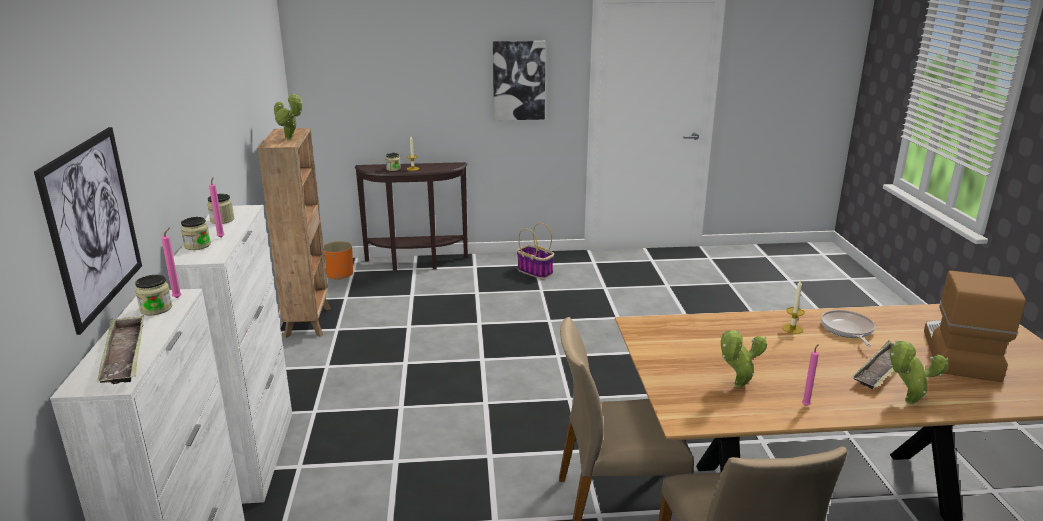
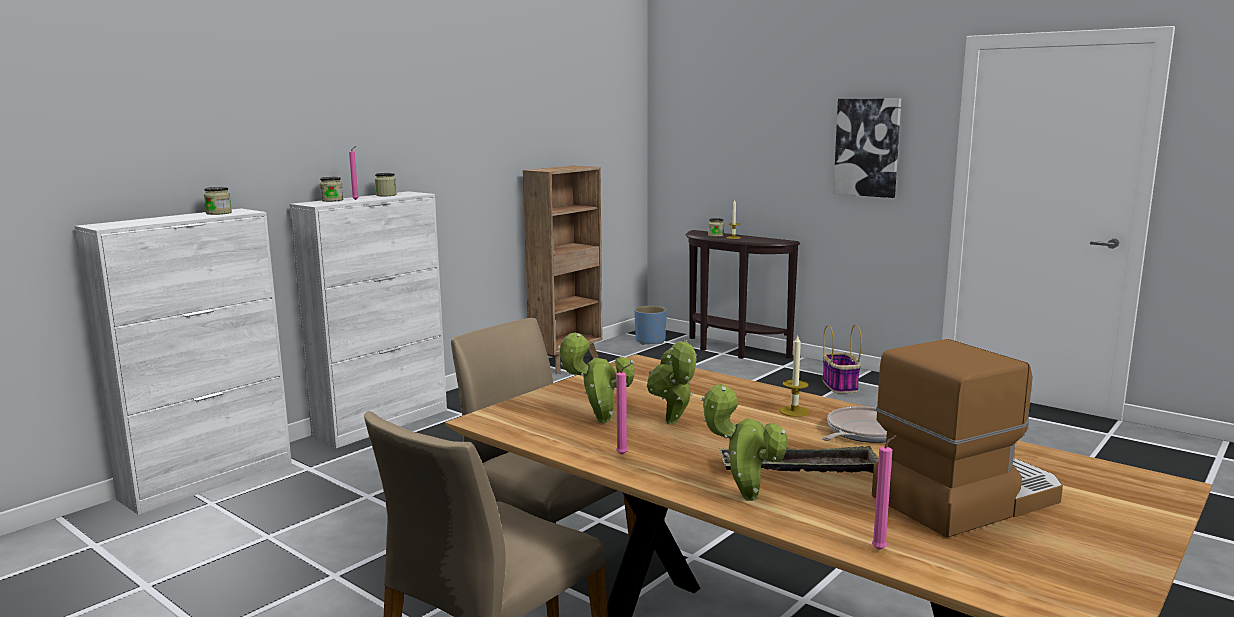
camera: 45 degrees right, 10 degrees down
picture [34,127,142,335] -> none
tray [97,315,144,384] -> none
pink candle [161,228,182,298] -> pink candle moved to [872,435,897,550]
potted plant [274,93,302,140] -> potted plant moved to [647,339,697,425]
orange planter [323,241,353,280] -> blue planter [634,306,667,345]

